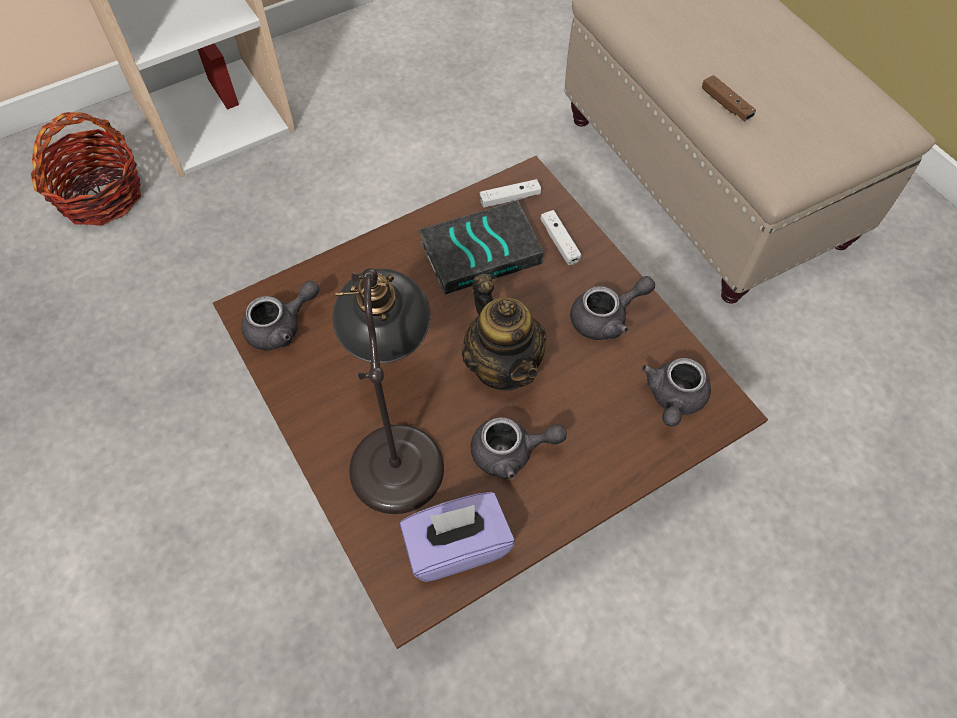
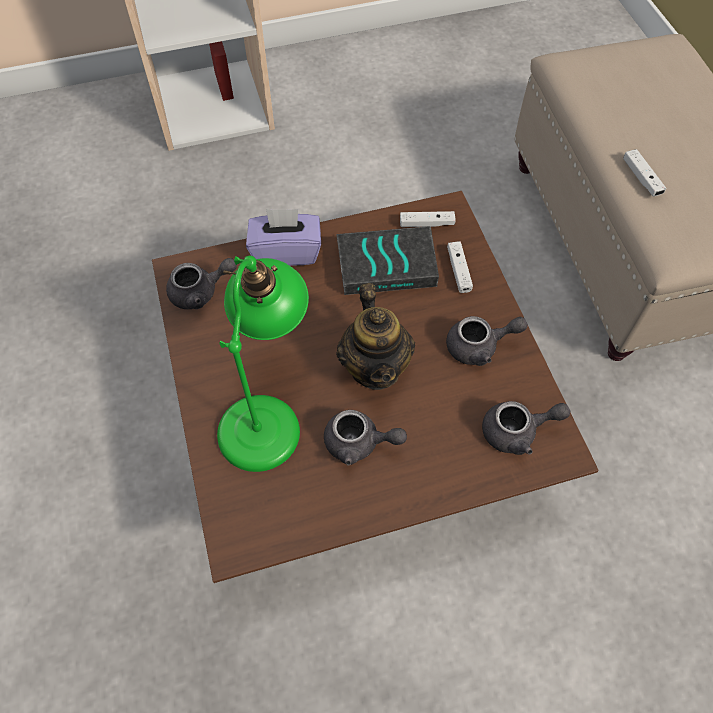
camera: 15 degrees right, 0 degrees up
basket [31,112,141,226] -> none
grey table lamp [332,268,444,514] -> green table lamp [217,256,309,472]
purple tissue box [400,492,515,582] -> purple tissue box moved to [246,209,321,266]
grey teapot [642,358,711,427] -> grey teapot turned 135 degrees counterclockwise [482,401,570,455]
brown game controller [702,75,756,121] -> white game controller [623,149,666,196]

